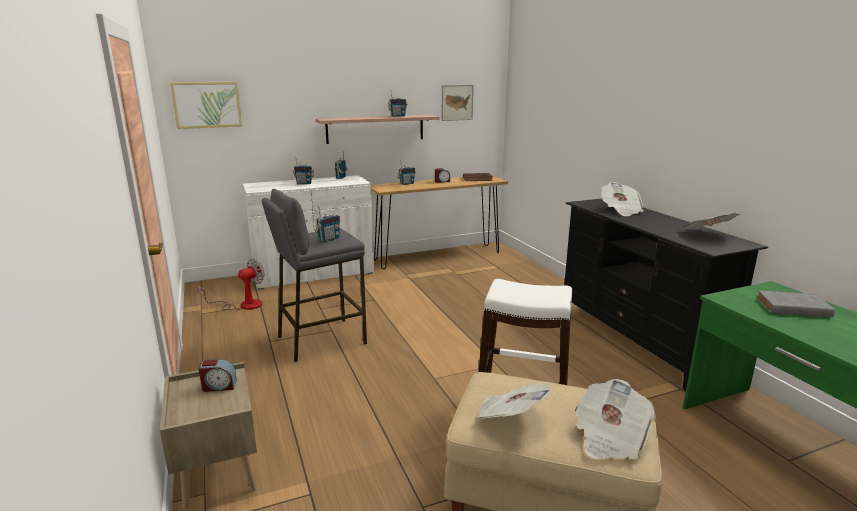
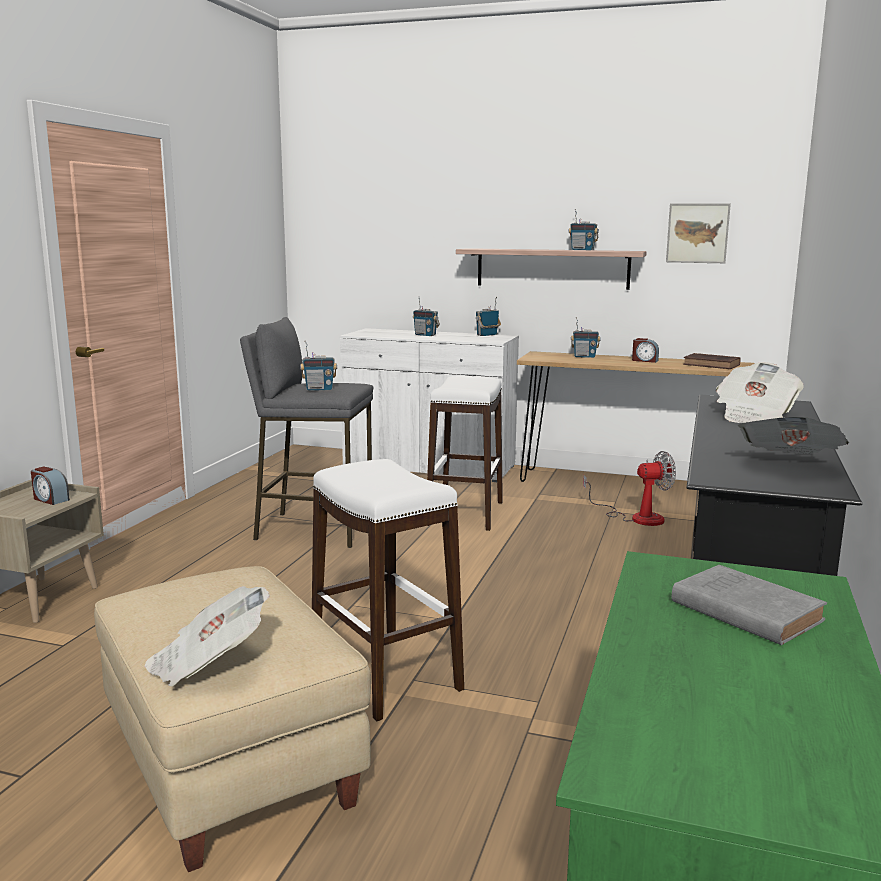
camera: 40 degrees right, 5 degrees down
picture [170,82,242,129] -> none
fan [198,259,265,310] -> fan moved to [583,451,676,526]
newspaper [476,383,550,418] -> none
none -> white stool [427,376,503,531]

